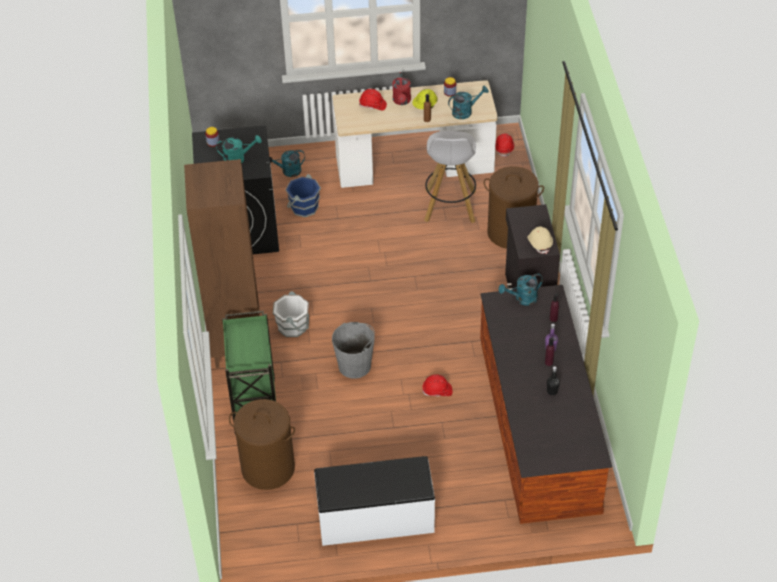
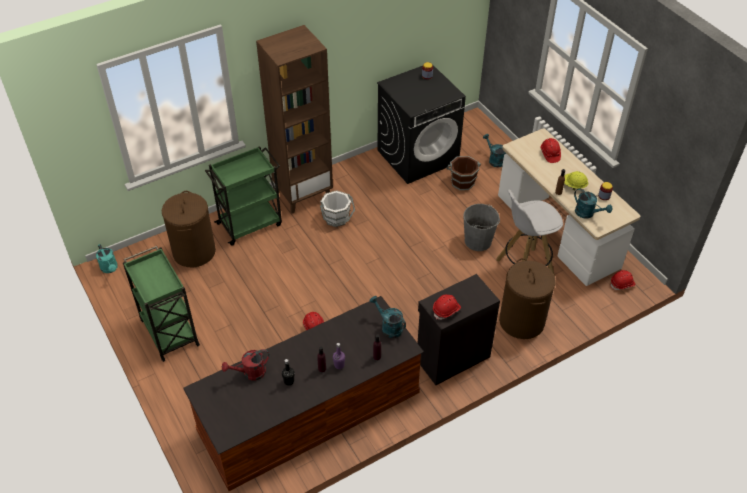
camera: 65 degrees right, 0 degrees up
turquoise watering can [216,135,262,164] -> turquoise watering can moved to [96,244,118,273]
blue bucket [285,174,321,217] -> brown bucket [446,156,481,190]
white bench [314,456,435,546] -> green cart [123,246,200,362]
grey bucket [332,322,375,379] -> grey bucket moved to [463,204,500,251]
red watering can [392,72,411,105] -> red watering can moved to [222,349,269,381]
beige hard hat [527,227,553,254] -> red hard hat [433,294,461,320]

